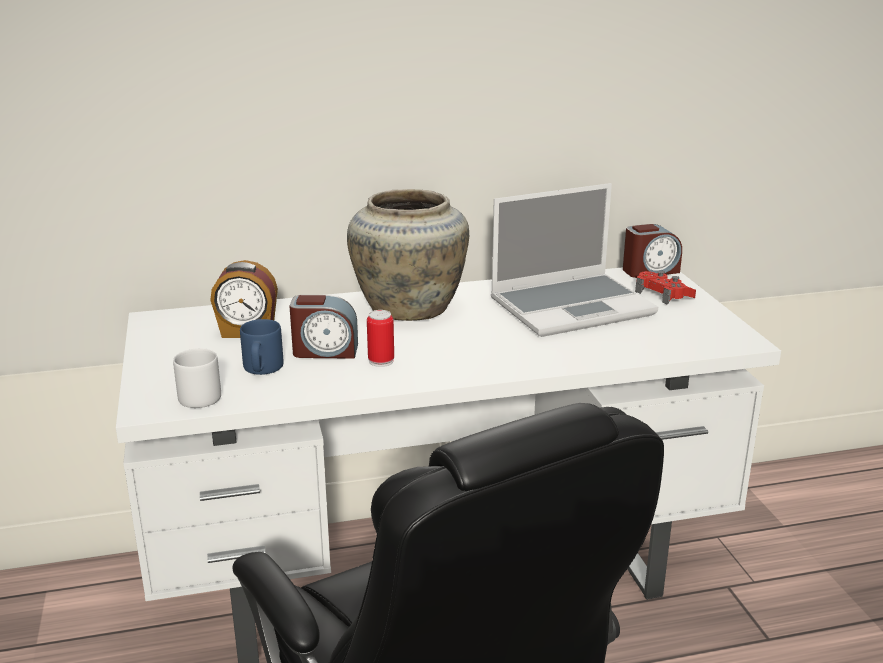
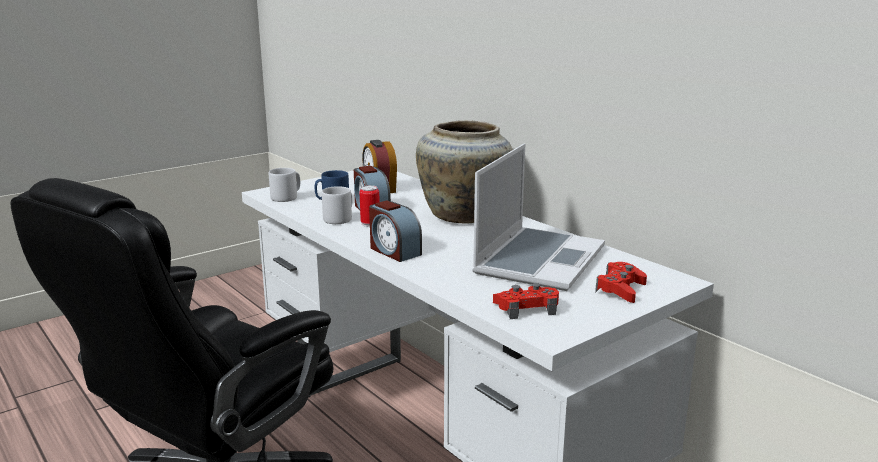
camera: 65 degrees right, 5 degrees down
laptop [491,183,658,337] -> laptop turned 105 degrees counterclockwise [472,144,605,291]
alarm clock [623,224,682,278] -> alarm clock moved to [369,201,422,262]
none -> grey mug [322,186,352,224]
none -> red game controller [493,283,559,319]

